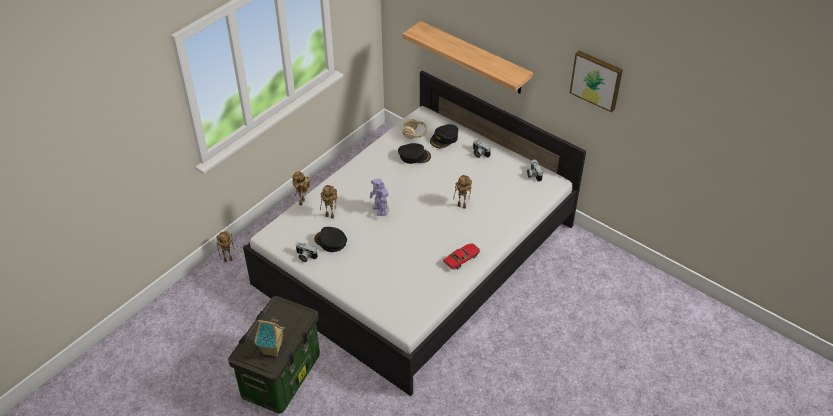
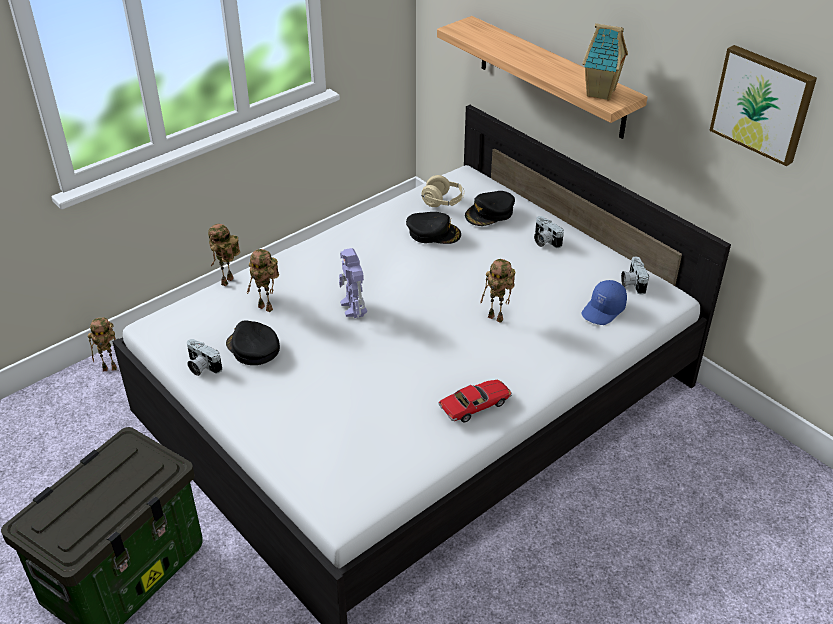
camera: 10 degrees right, 5 degrees down
toy house [254,317,285,357] -> toy house moved to [582,23,628,100]
none -> blue cap [582,280,627,325]

